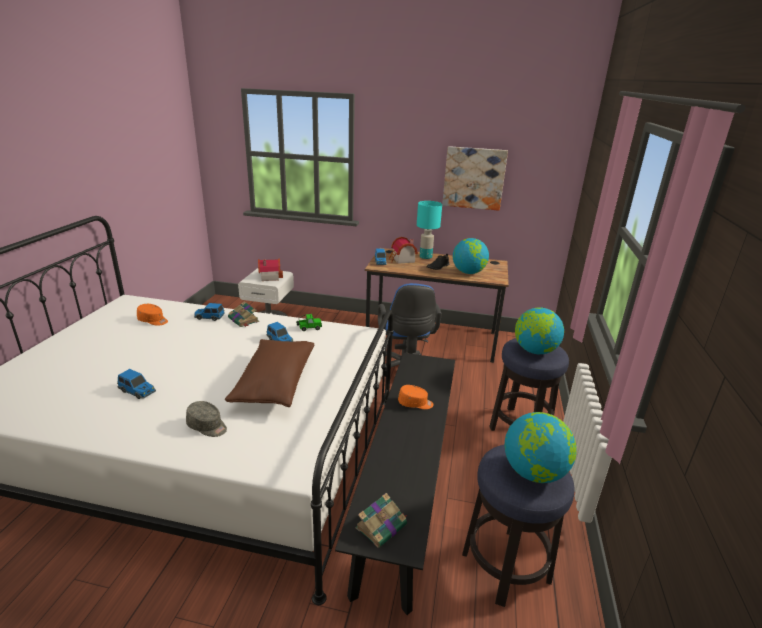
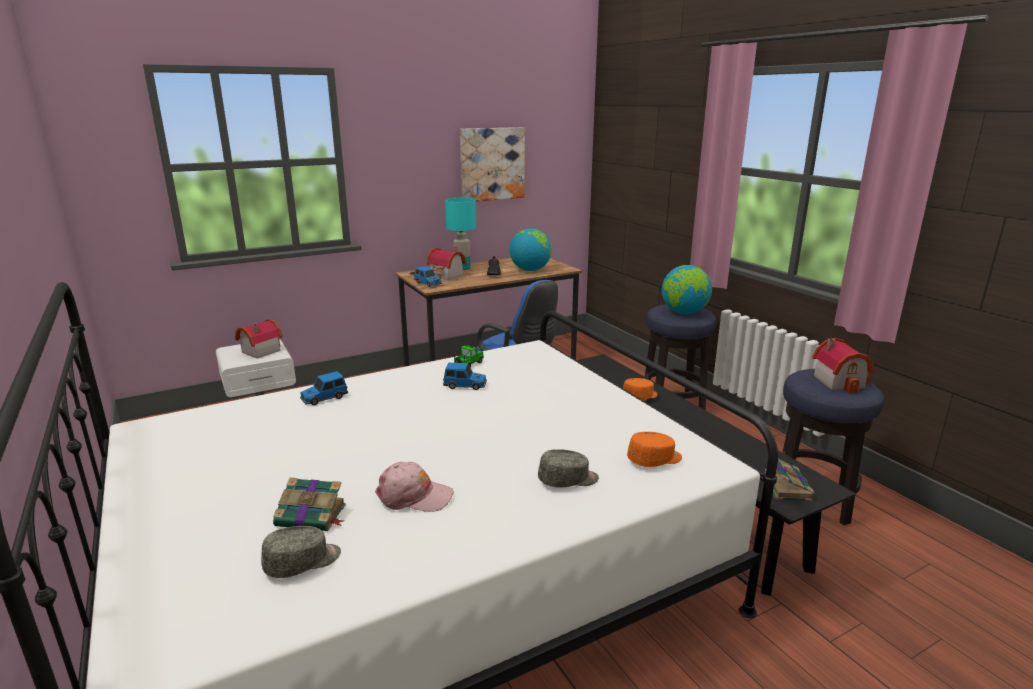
camera: 40 degrees left, 5 degrees down
toy car [117,369,156,399] -> pink cap [375,462,453,512]
orange cap [137,304,168,326] -> orange cap moved to [627,432,682,467]
brown pillow [225,339,314,407] -> none
book [228,301,259,327] -> book moved to [273,478,346,531]
globe [504,412,577,483] -> toy house [812,338,875,393]
none -> grey cap [261,526,341,578]

